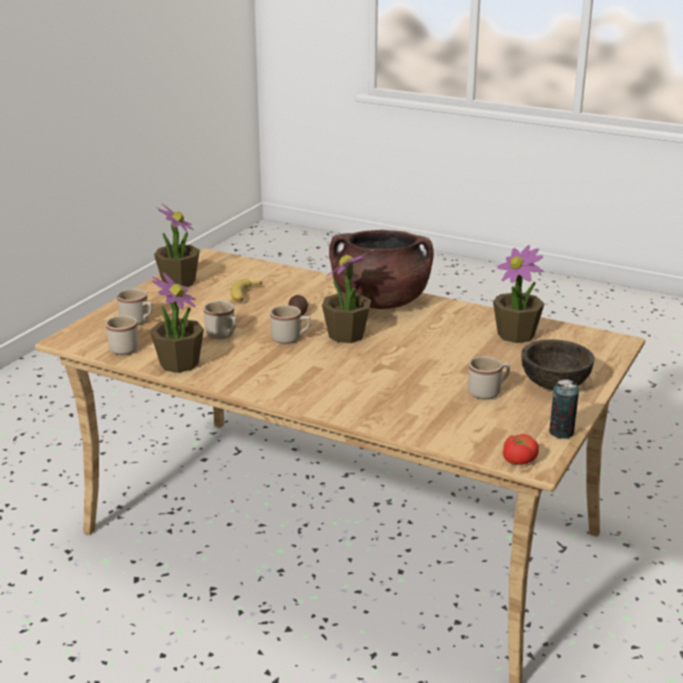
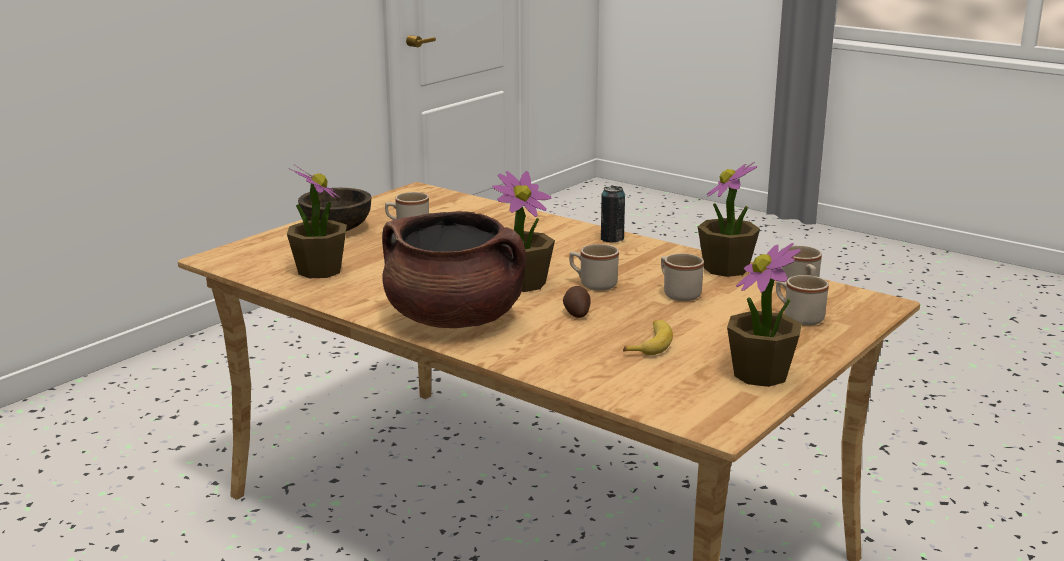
camera: 170 degrees left, 5 degrees down
tomato [503,434,539,465] -> none
can [549,380,579,439] -> can moved to [601,185,625,243]

